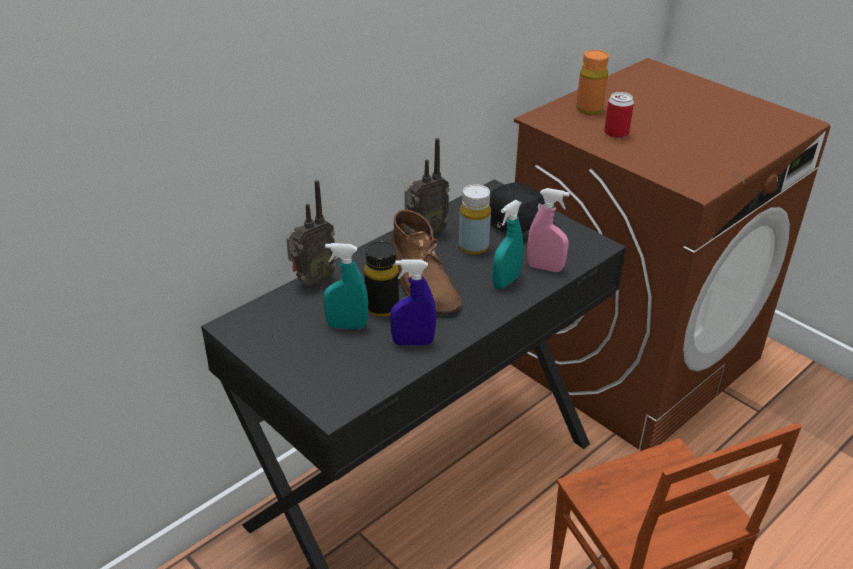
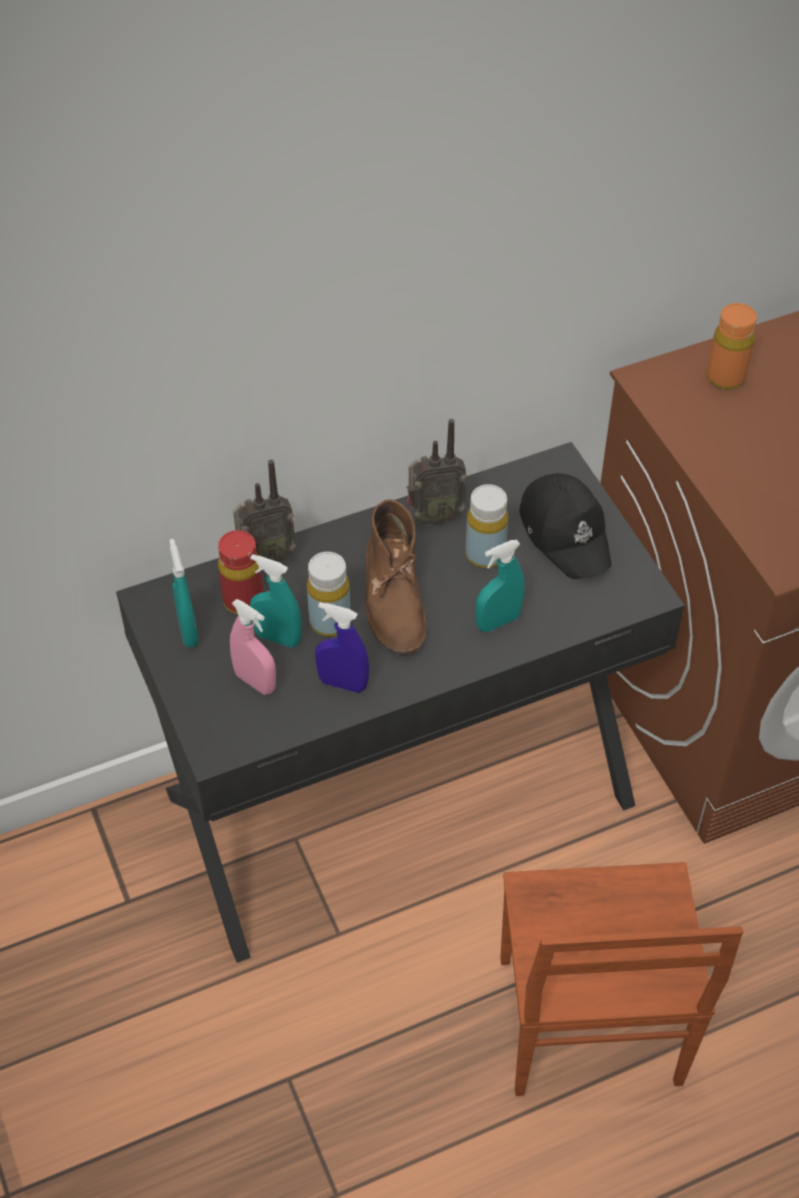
camera: 20 degrees right, 15 degrees up
black bottle [364,241,399,317] -> yellow bottle [307,552,350,636]
pink spray bottle [527,188,570,272] -> pink spray bottle moved to [230,599,276,695]
can [604,92,634,138] -> none
none -> turquoise spray bottle [169,539,199,647]
none -> red bottle [218,530,263,614]

